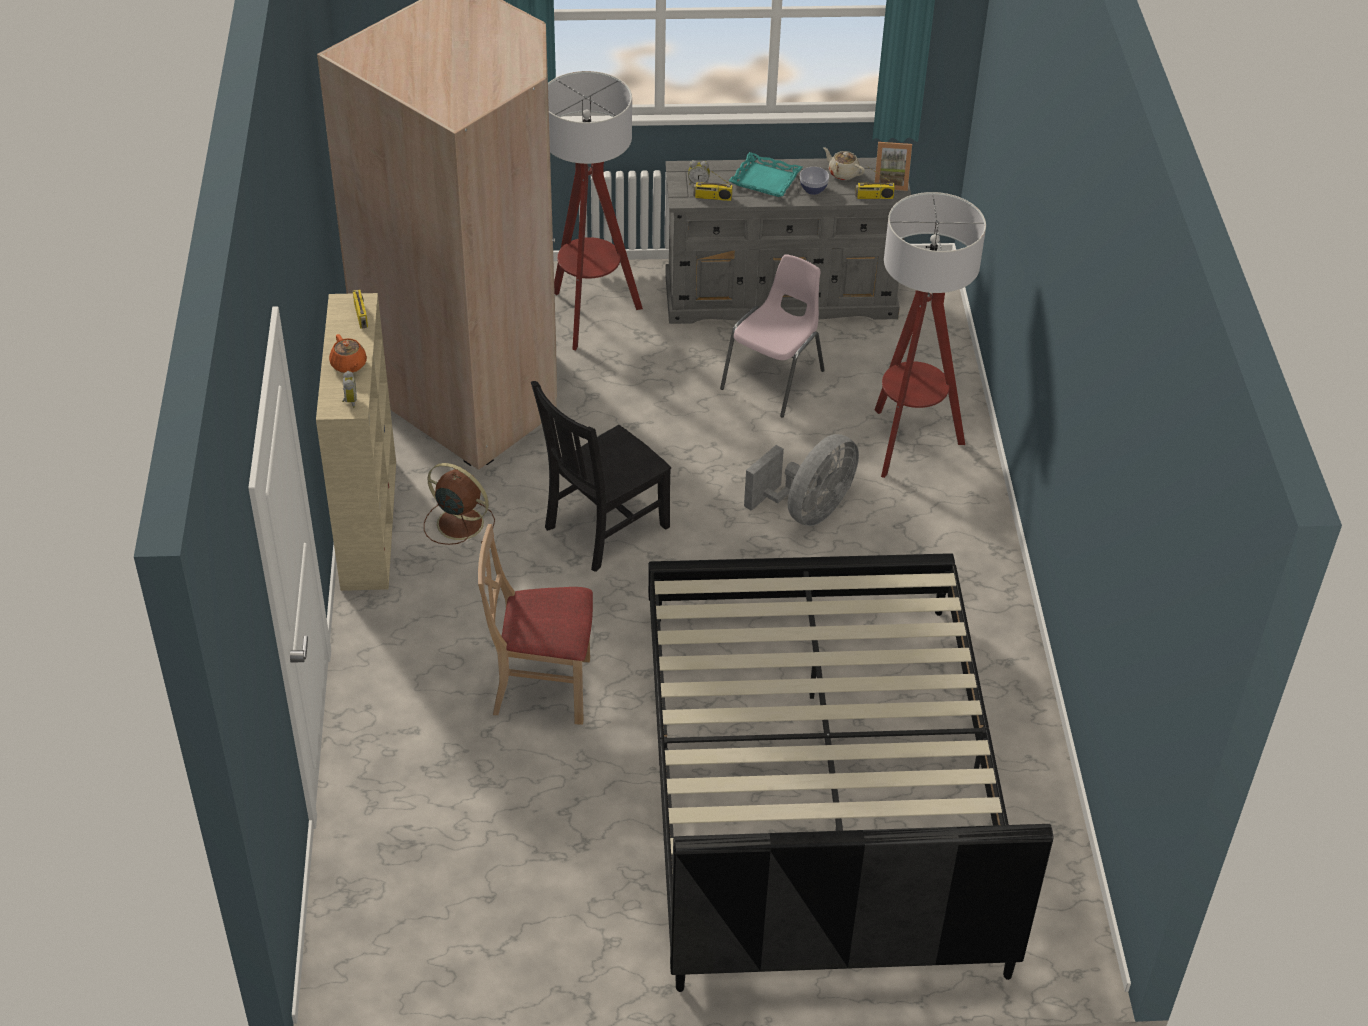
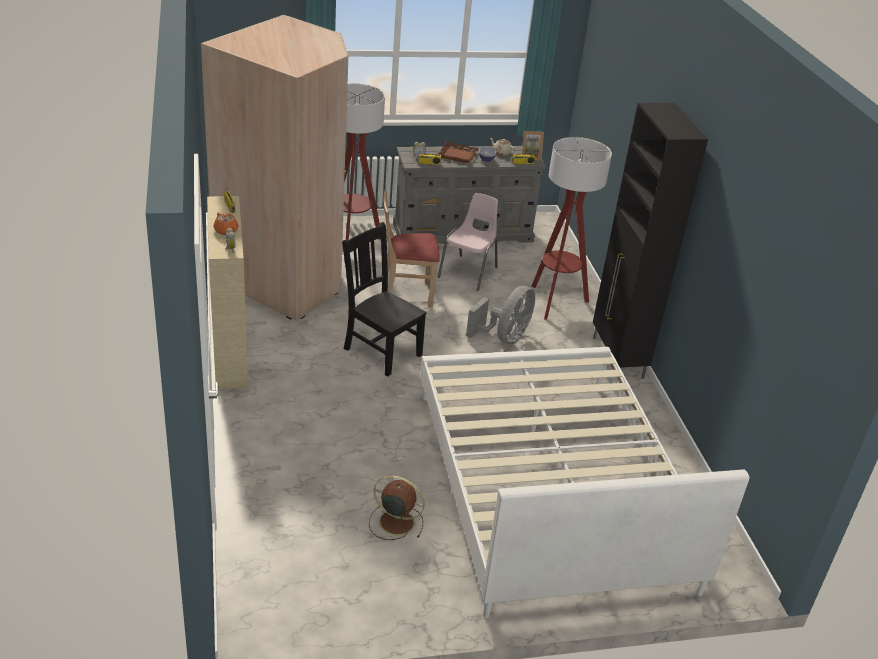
camera: 10 degrees left, 10 degrees down
brown fan [424,463,495,545] -> brown fan moved to [369,475,425,540]
beige chair [478,524,593,725] -> beige chair moved to [383,190,439,308]
black chair [531,381,671,572] -> black chair turned 90 degrees clockwise [342,222,427,377]
black bed [648,553,1054,992] -> white bed [420,347,750,618]
turquoise tray [729,152,803,197] -> brown tray [437,142,479,163]
none -> black cabinet [593,103,708,379]

